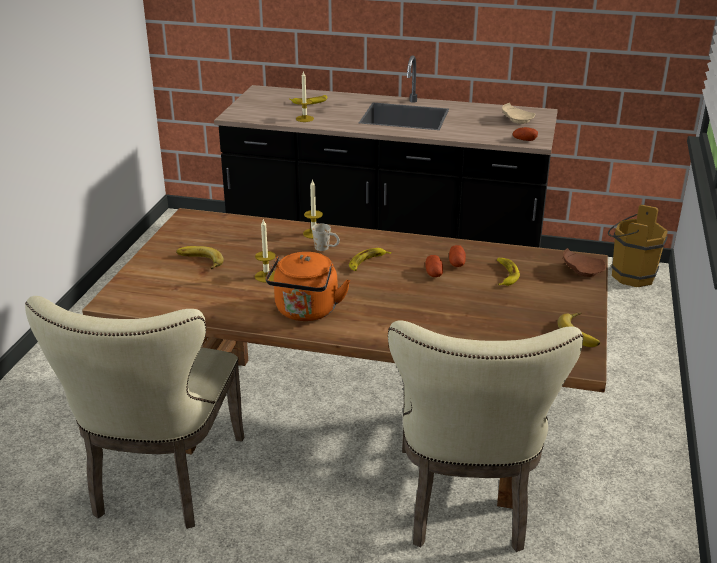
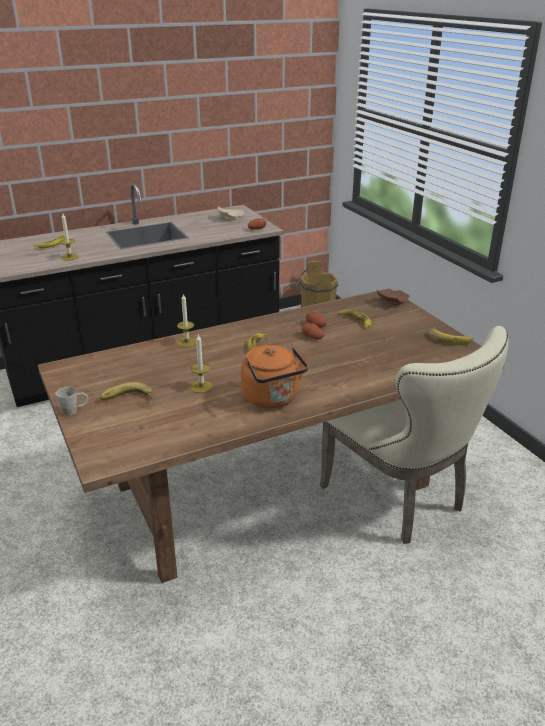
camera: 40 degrees left, 0 degrees up
beige chair [25,296,244,529] -> none
white mug [312,223,340,251] -> white mug moved to [56,387,88,416]

